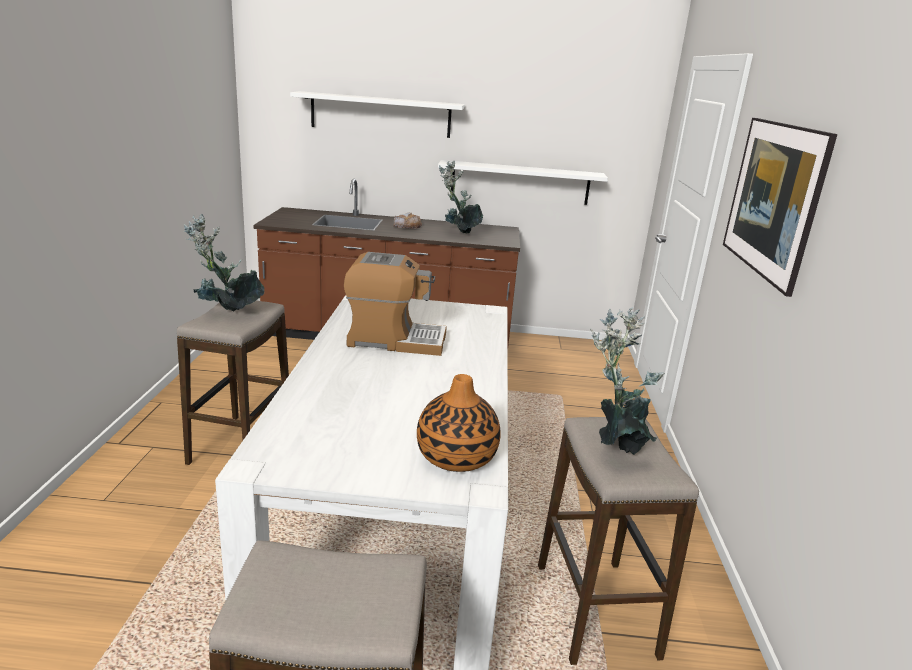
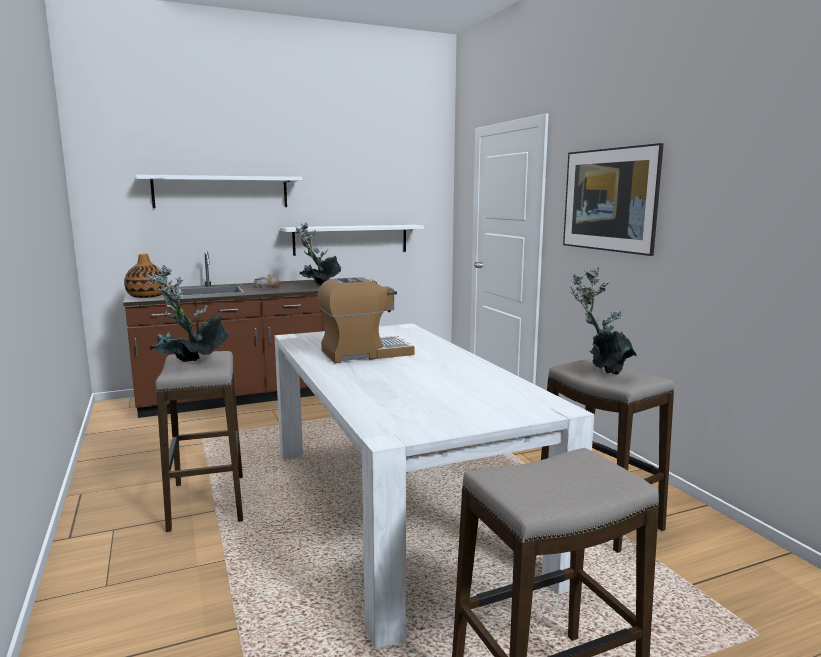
camera: 25 degrees left, 10 degrees down
vase [417,374,501,472] -> vase moved to [124,254,167,298]

